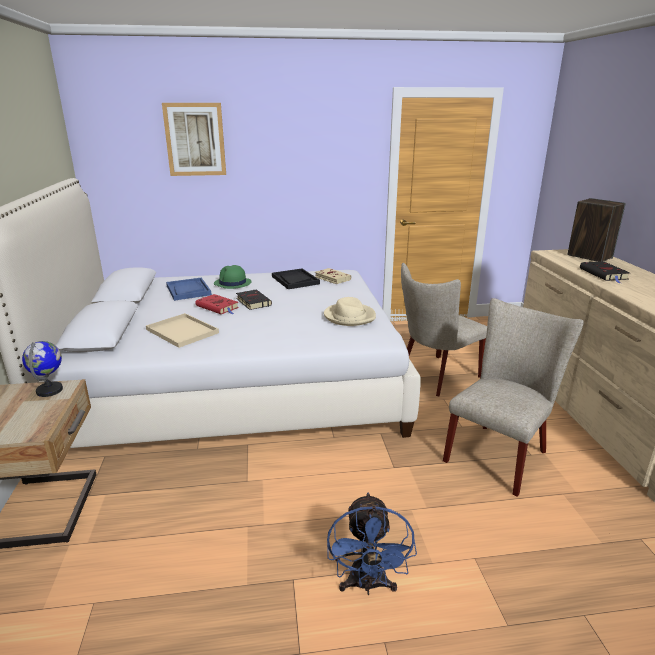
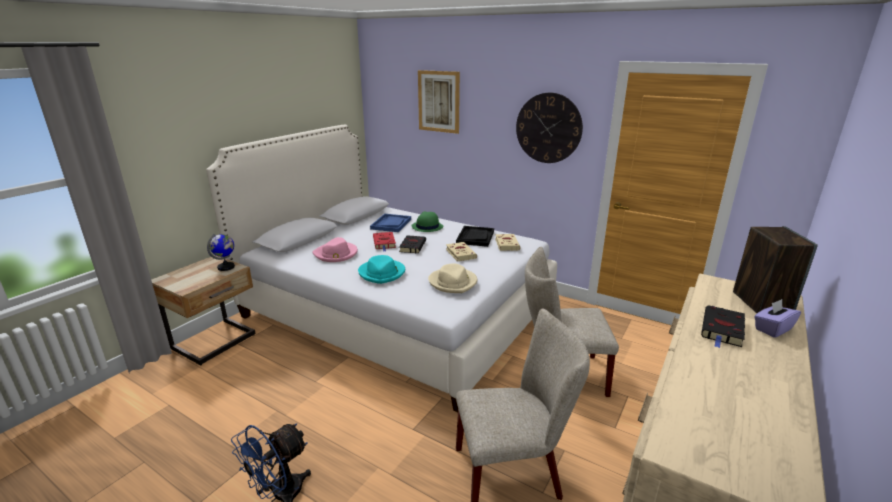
camera: 40 degrees right, 0 degrees up
beige tray [146,313,219,348] -> pink hat [312,237,358,262]
none -> turquoise hat [358,255,405,284]
none -> beige book [446,242,477,262]
none -> wall clock [516,92,583,163]
none -> purple tissue box [754,299,801,338]

